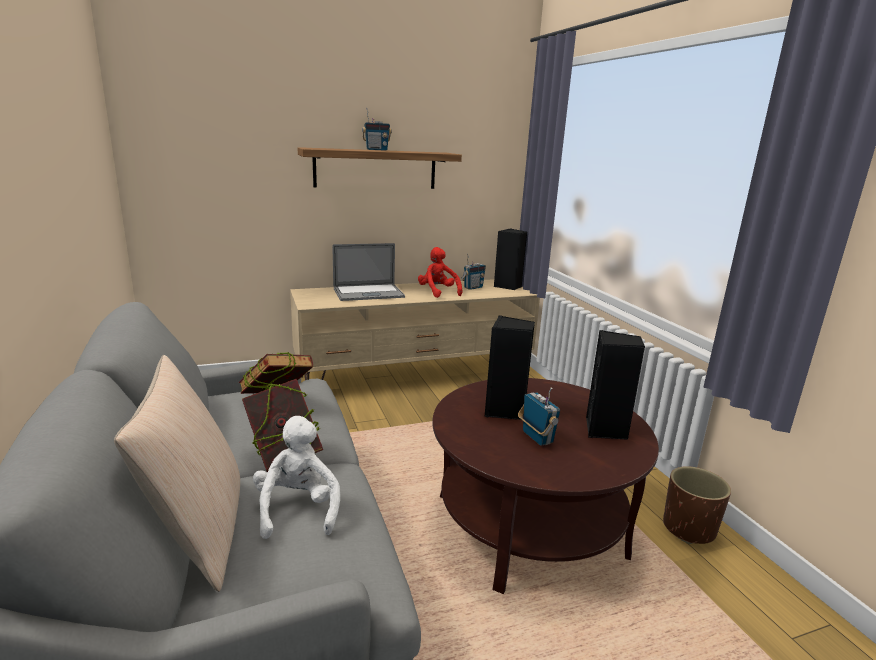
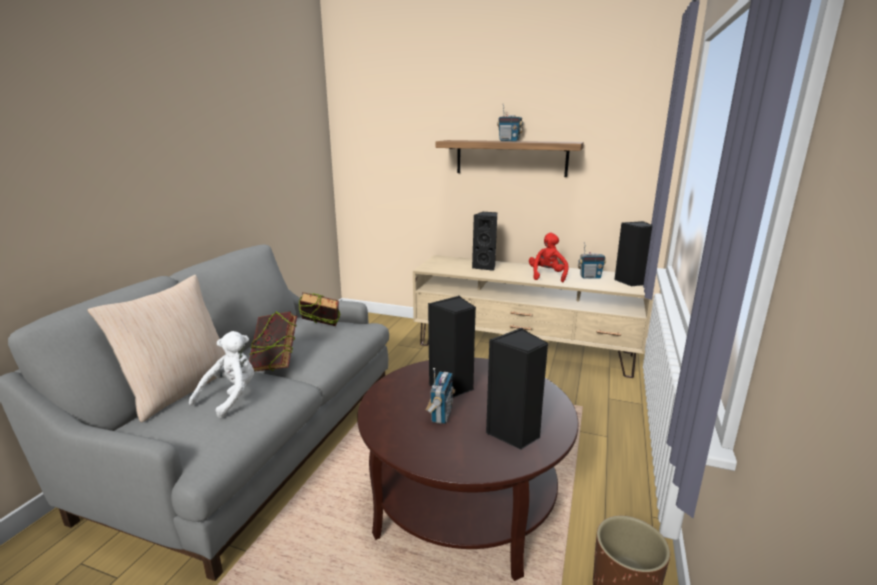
camera: 40 degrees right, 0 degrees up
laptop [332,243,405,301] -> black speaker [472,212,497,271]

